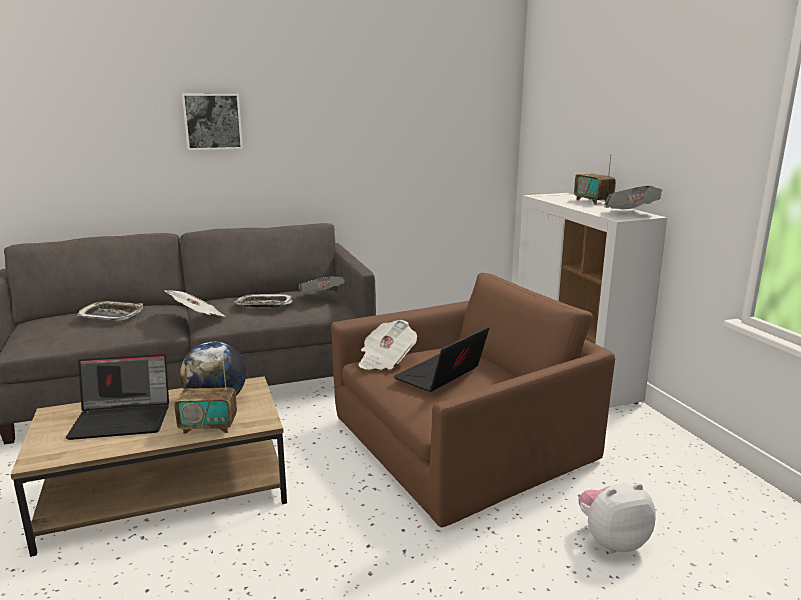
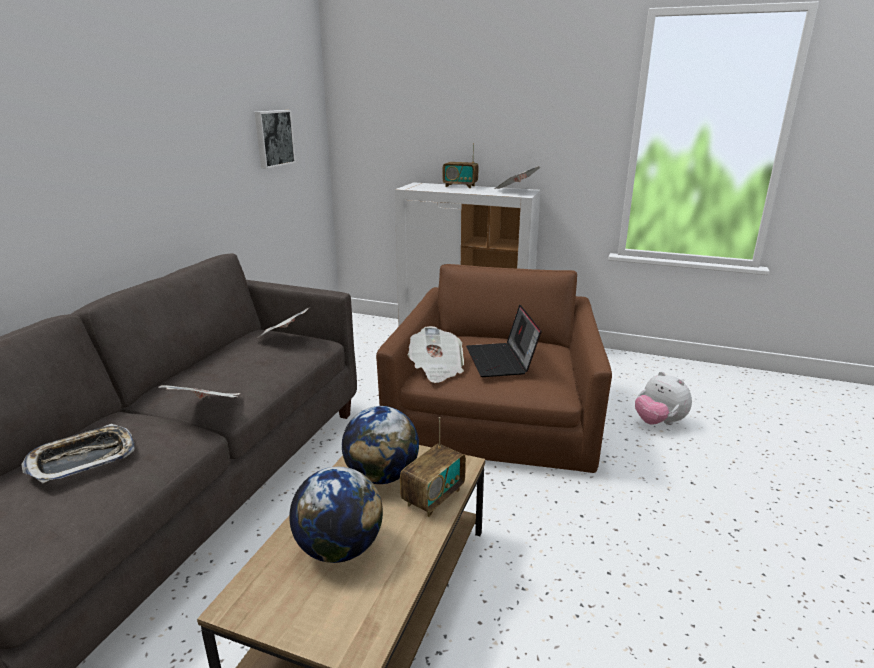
camera: 50 degrees left, 5 degrees up
laptop [66,354,169,440] -> globe [289,467,383,563]
picture [182,94,243,150] -> picture moved to [255,110,296,169]
tray [235,294,293,308] -> none
plush toy [578,483,656,553] -> plush toy turned 60 degrees counterclockwise [635,371,692,425]

